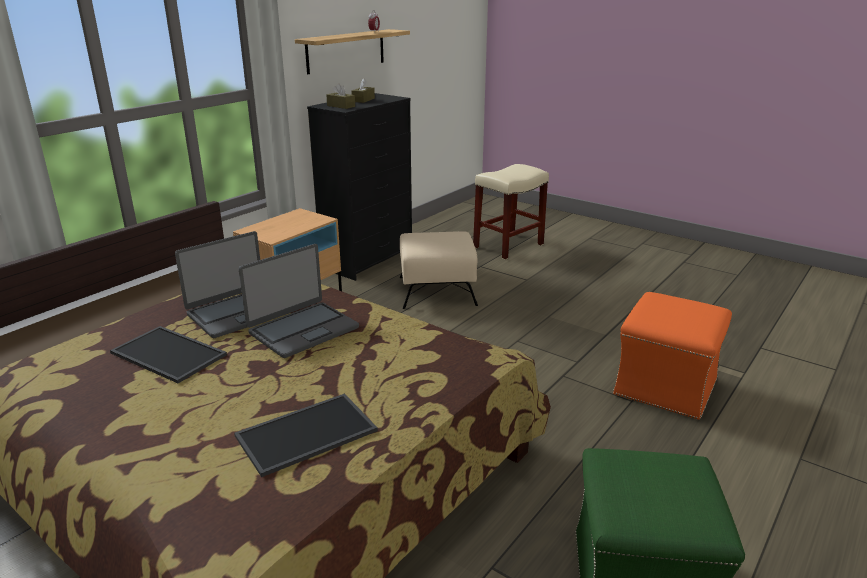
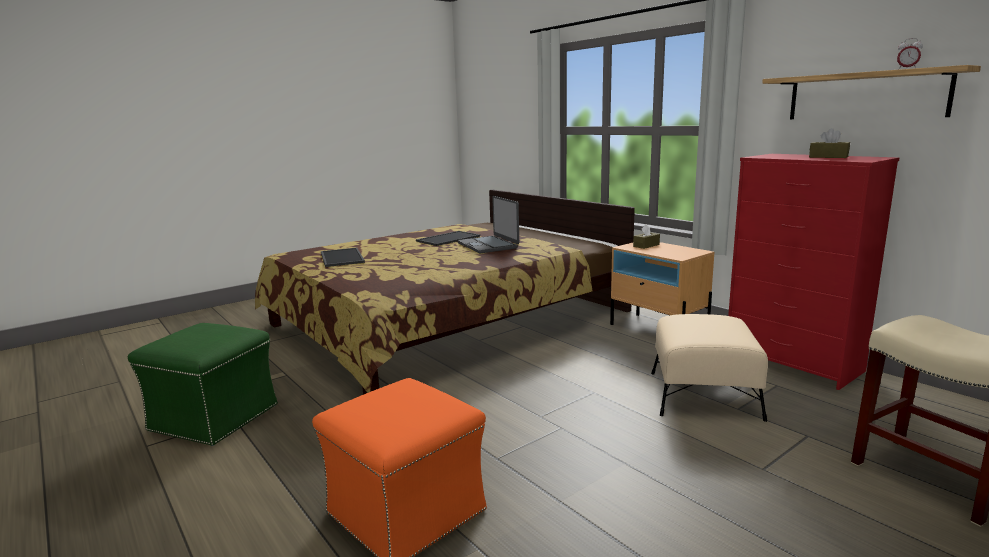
camera: 105 degrees right, 10 degrees down
laptop [239,244,359,358] -> none
black dresser [307,93,412,281] -> red dresser [728,154,899,390]
brown tissue box [326,83,355,109] -> brown tissue box moved to [633,224,660,249]

